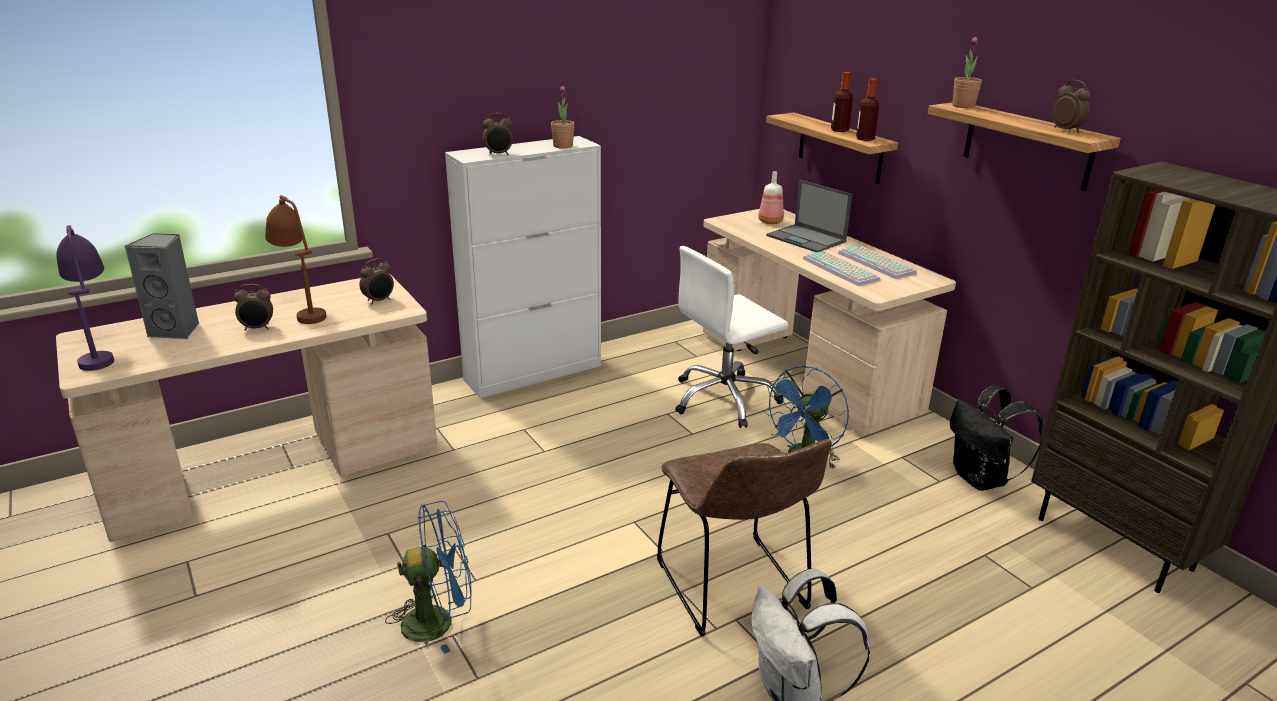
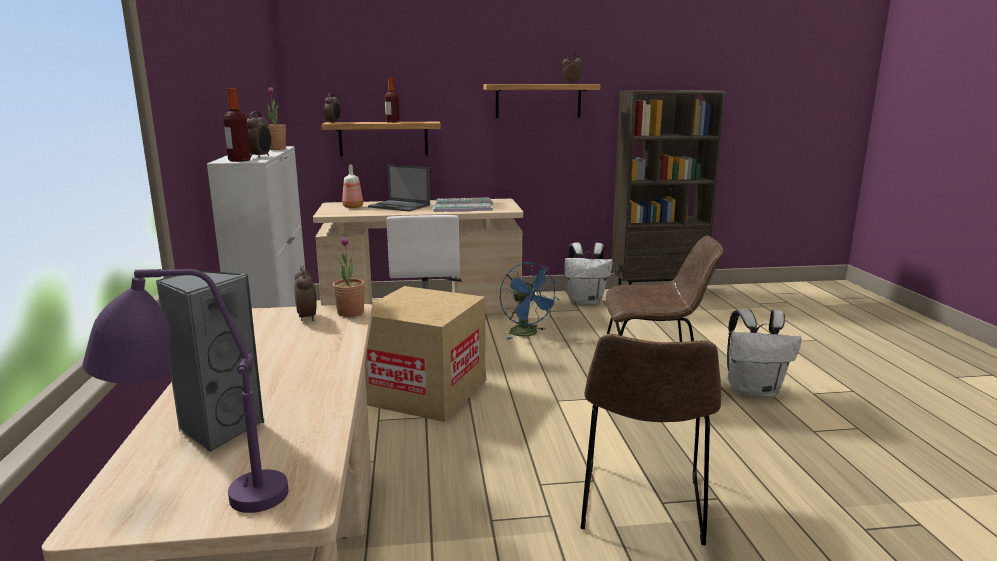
camera: 65 degrees left, 10 degrees down
alarm clock [234,284,273,331] -> alarm clock moved to [324,93,341,123]
brown table lamp [265,195,326,324] -> none
blue fan [385,501,472,654] -> brown chair [581,334,721,545]
laptop [766,180,852,252] -> laptop turned 45 degrees clockwise [368,165,430,212]
bottle [856,78,879,141] -> bottle moved to [223,88,251,162]
black backpack [950,385,1044,491] -> white backpack [564,242,613,305]
potted plant [952,37,982,108] -> potted plant moved to [333,236,365,317]
none -> cardboard box [365,286,486,422]

